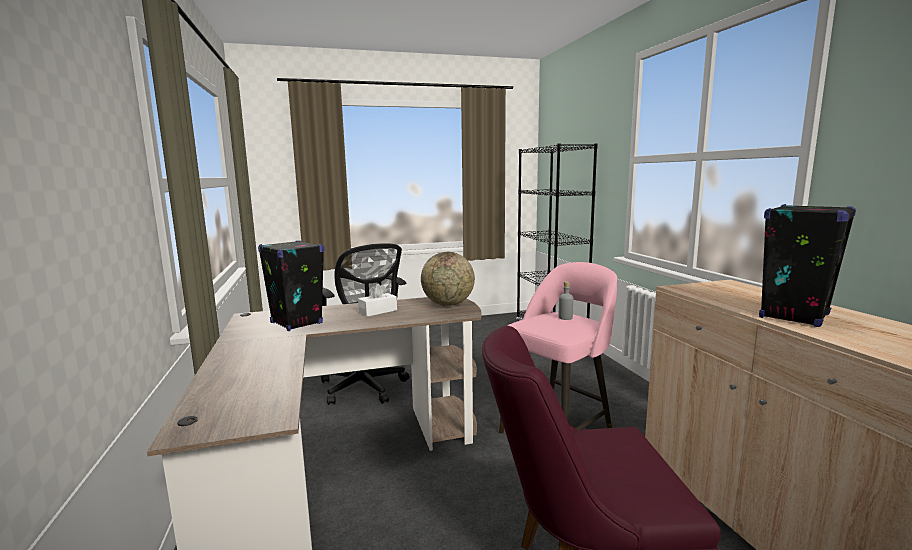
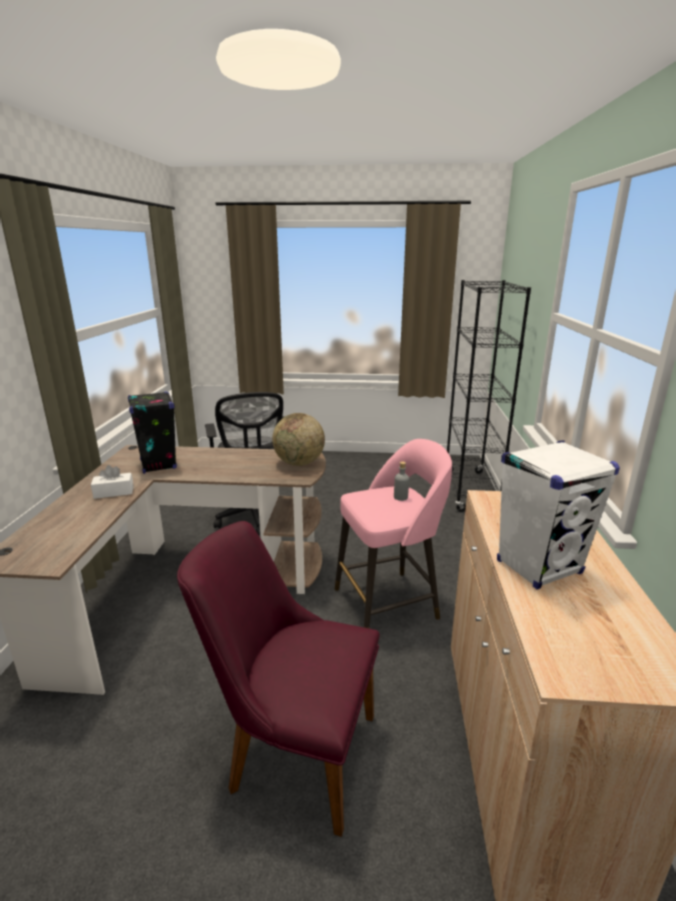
camera: 20 degrees right, 10 degrees up
white tissue box [358,283,397,317] -> white tissue box moved to [91,465,134,499]
black speaker [759,204,856,327] -> white speaker [497,440,620,590]

